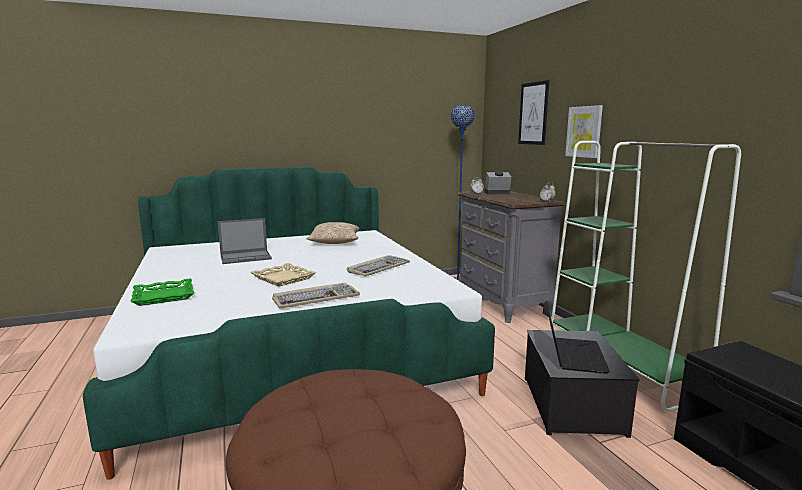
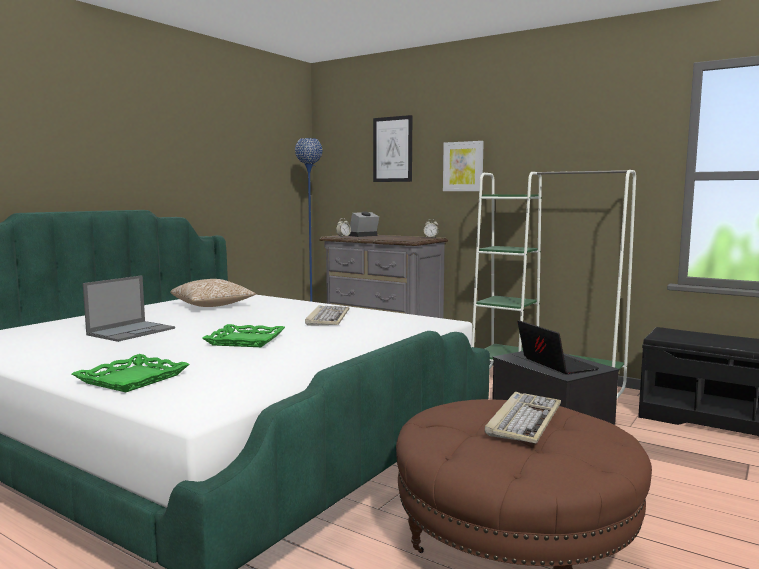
camera: 35 degrees left, 5 degrees down
beige tray [250,263,316,287] -> green tray [202,324,285,347]
keyboard [272,283,360,309] -> keyboard moved to [485,392,561,443]

